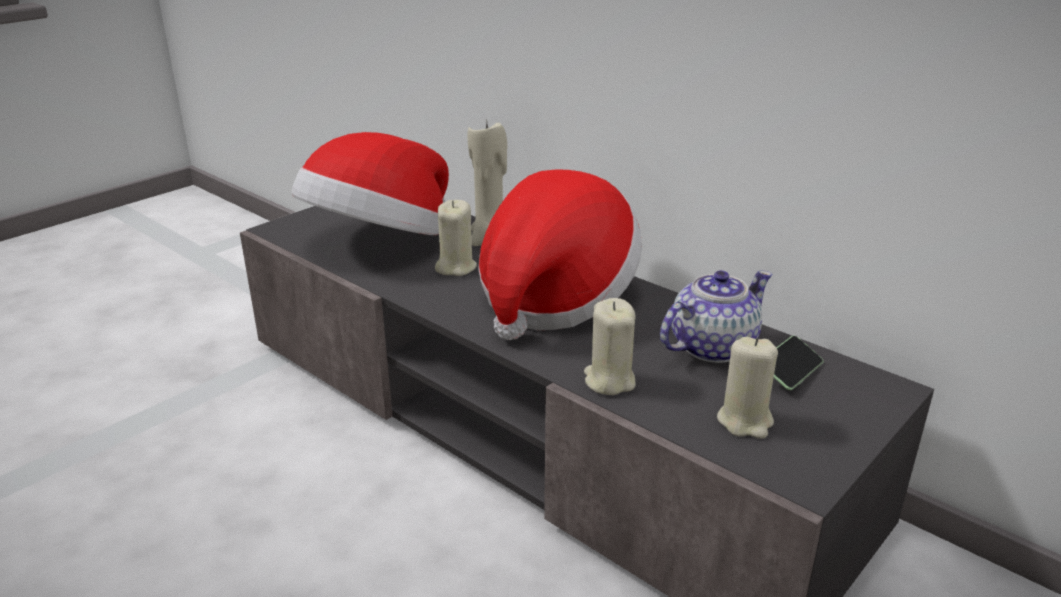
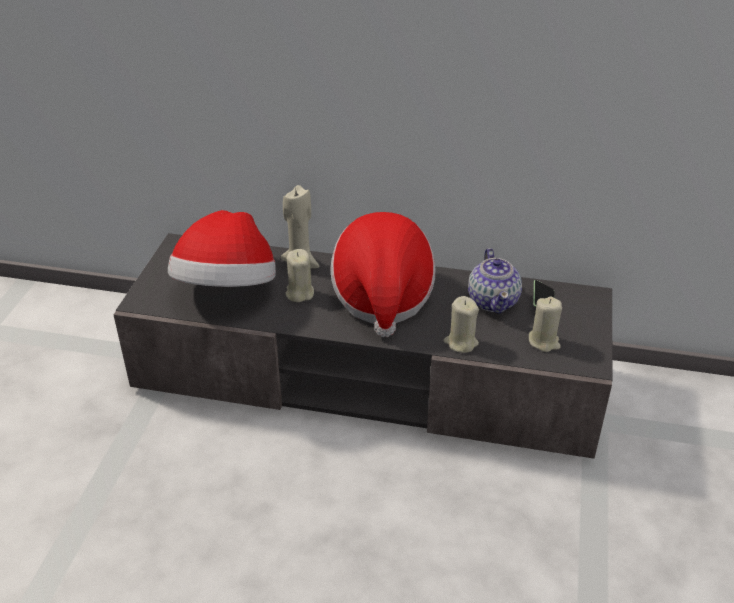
camera: 30 degrees left, 10 degrees up
teapot [660,270,772,363] -> teapot turned 150 degrees clockwise [468,248,522,314]

